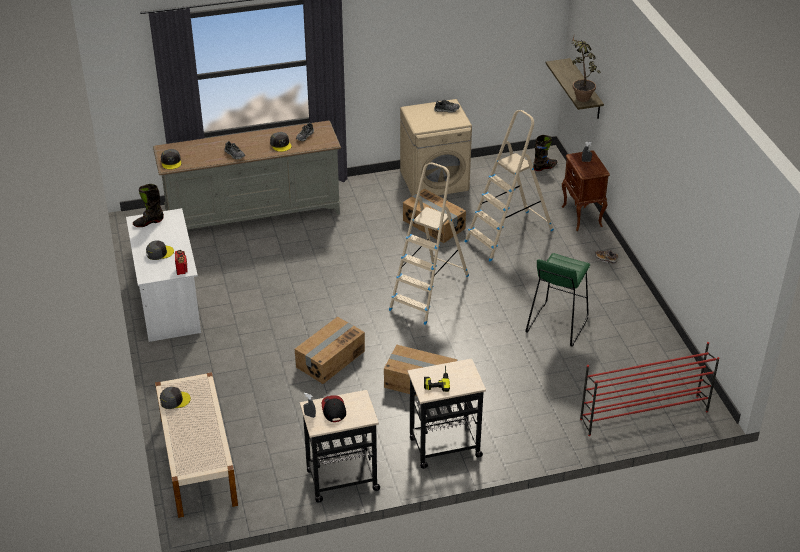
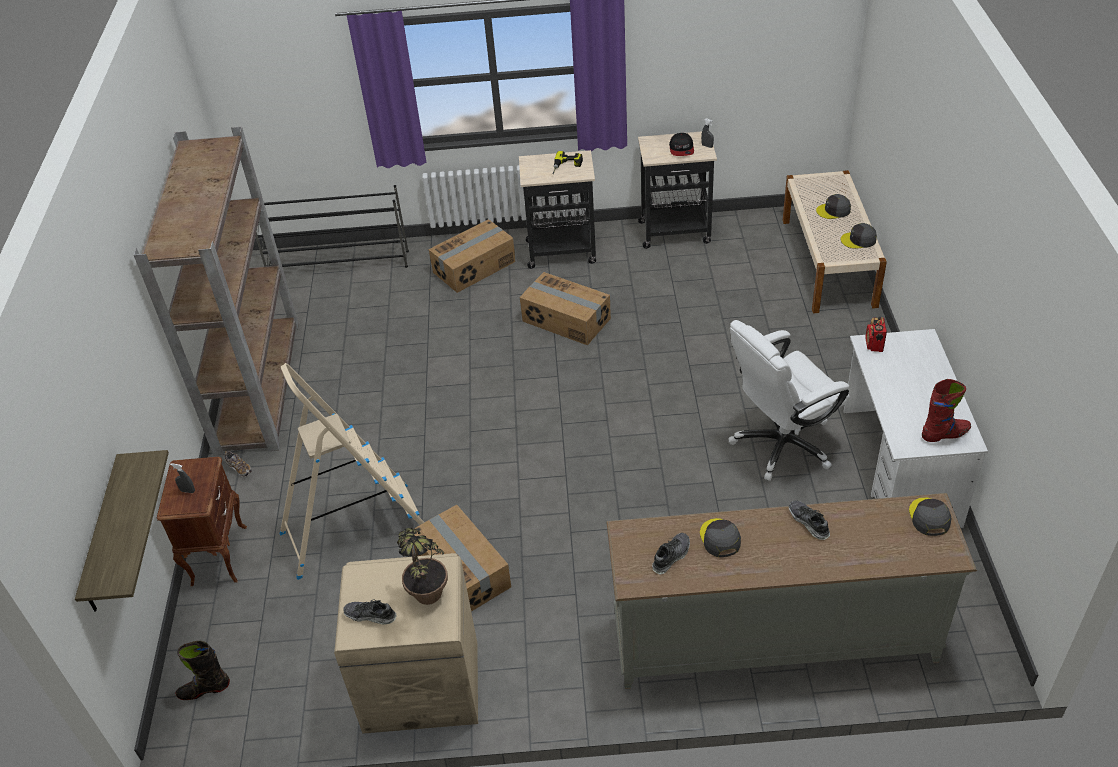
camera: 165 degrees left, 5 degrees up
black boot [133,184,164,227] -> red boot [922,379,971,442]
grey cap [146,240,174,260] -> grey cap moved to [816,194,851,219]
cardboard box [295,317,365,384] -> cardboard box moved to [429,219,515,293]
beige step ladder [389,163,469,325] -> none
green stool [526,253,590,347] -> none
potted plant [571,37,601,102] -> potted plant moved to [397,528,448,605]
red shoe rack [580,342,719,436] -> black shoe rack [251,185,409,268]
none -> brown bookcase [134,127,299,456]
none -> white office chair [729,320,850,481]

